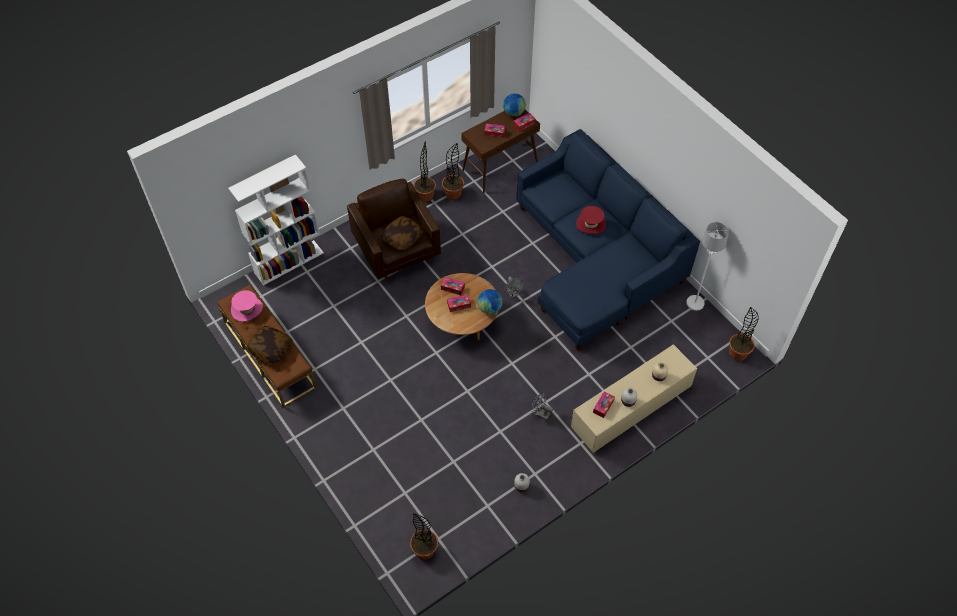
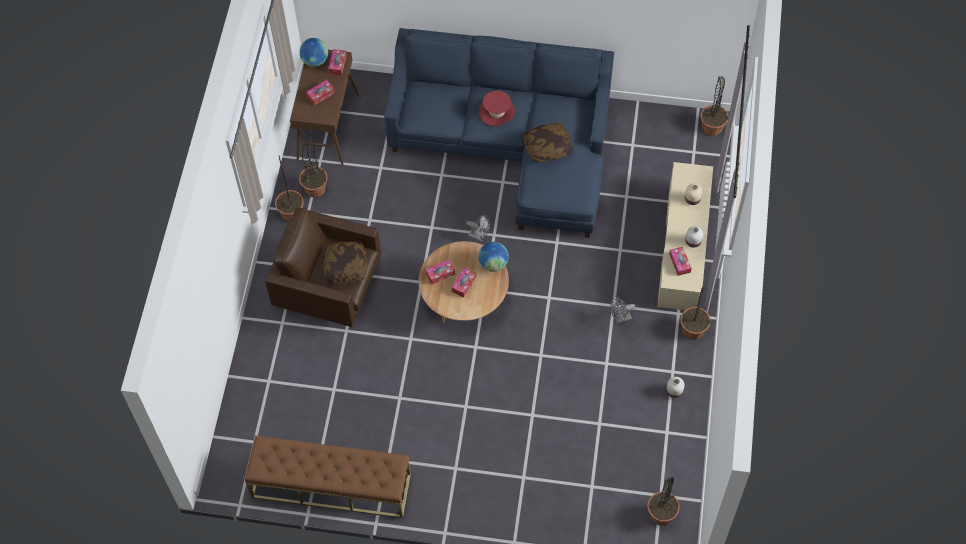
camera: 45 degrees left, 5 degrees up
white bookcase [228,154,324,286] -> none
pink hat [231,290,263,322] -> none
pillow [246,326,293,364] -> pillow moved to [524,123,573,162]
white floor lamp [686,222,729,311] -> none
none -> potted plant [681,285,711,340]

